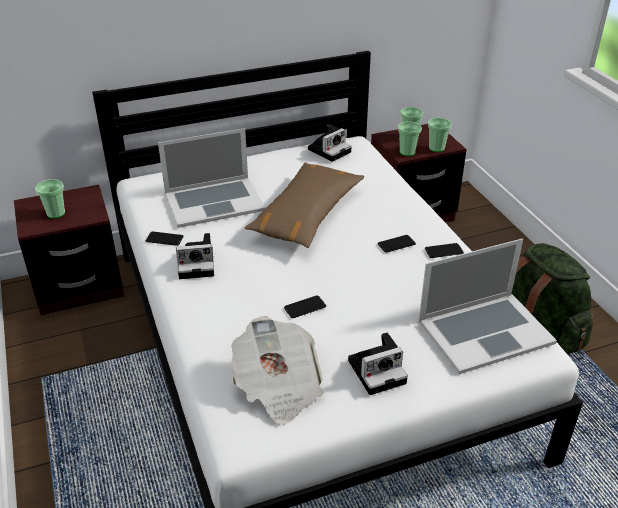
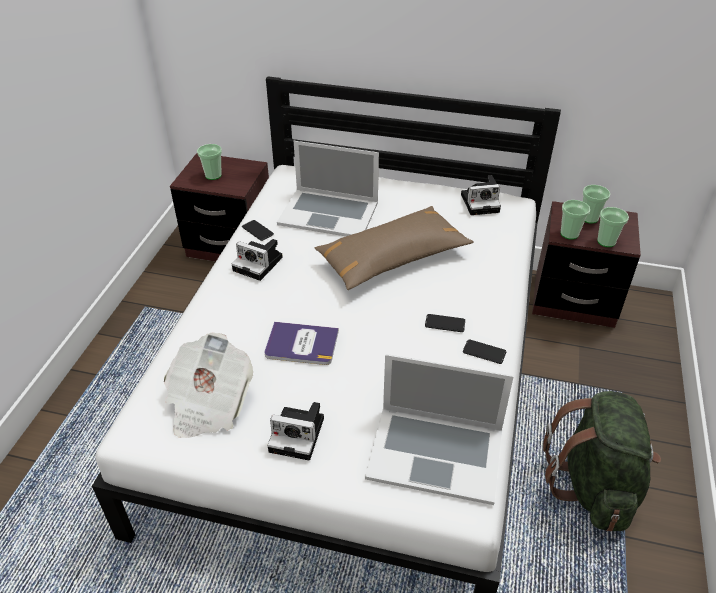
camera: 35 degrees right, 5 degrees up
phone [284,296,326,318] -> book [264,322,339,365]

